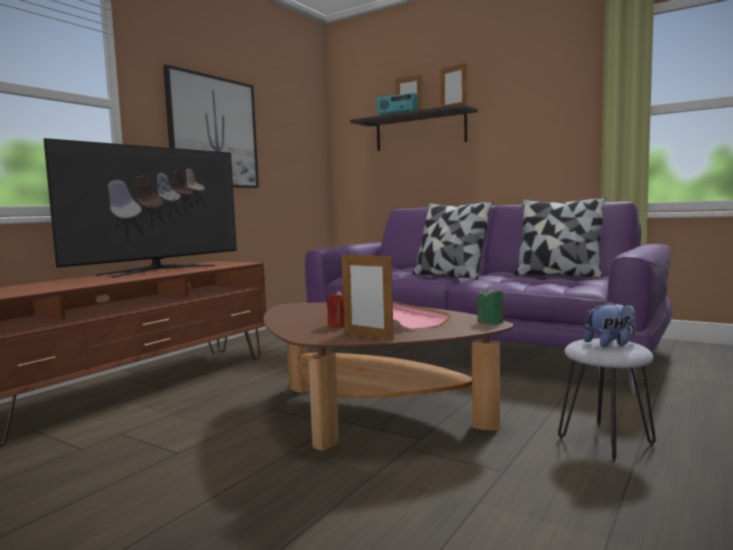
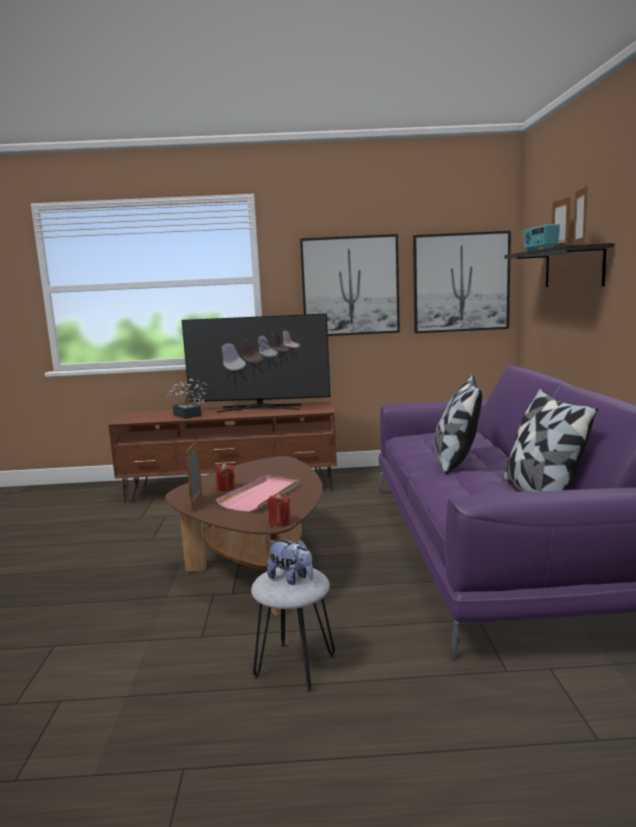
camera: 55 degrees right, 5 degrees up
green candle [477,287,504,325] -> red candle [268,493,291,527]
none -> potted plant [167,379,207,419]
none -> picture [413,231,511,333]

